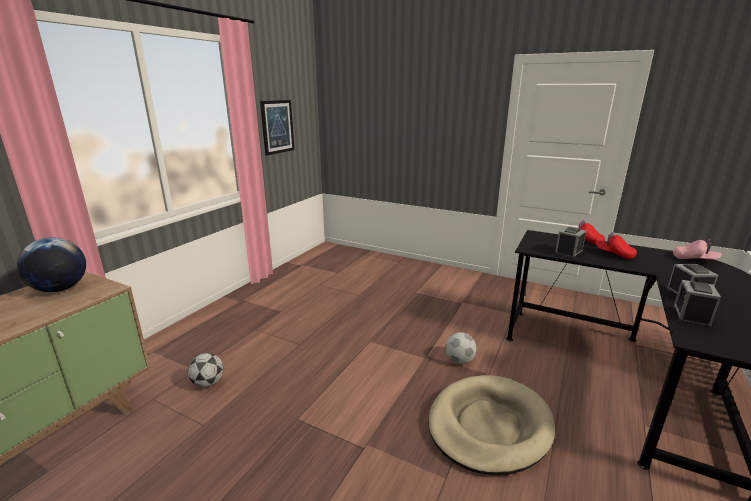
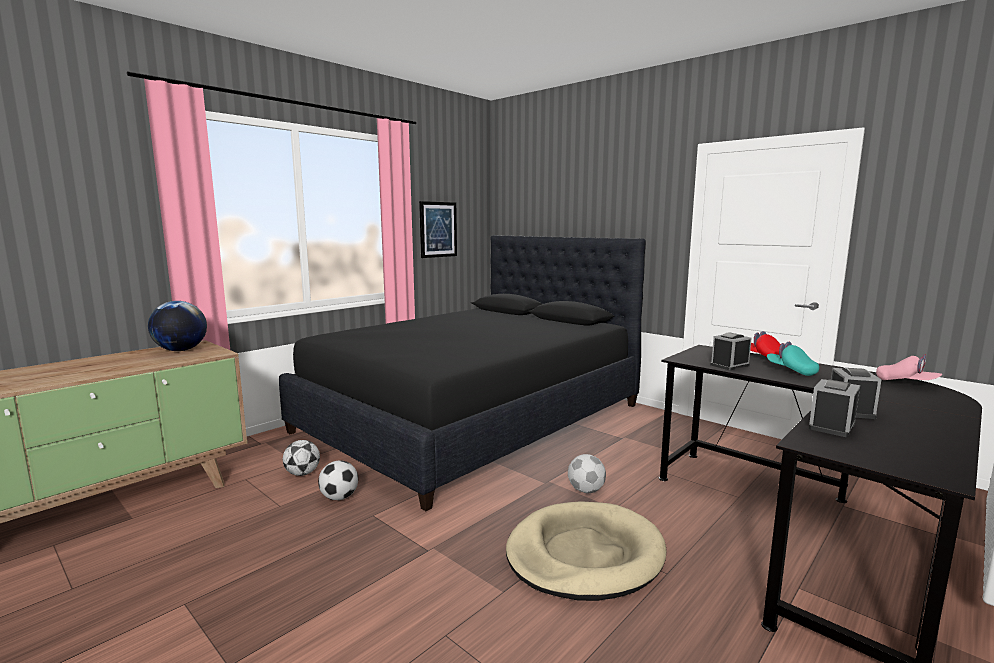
camera: 15 degrees right, 10 degrees down
red cap [596,232,637,259] -> turquoise cap [767,342,819,376]
none -> black bed [279,235,646,511]
none -> football [318,460,358,500]

